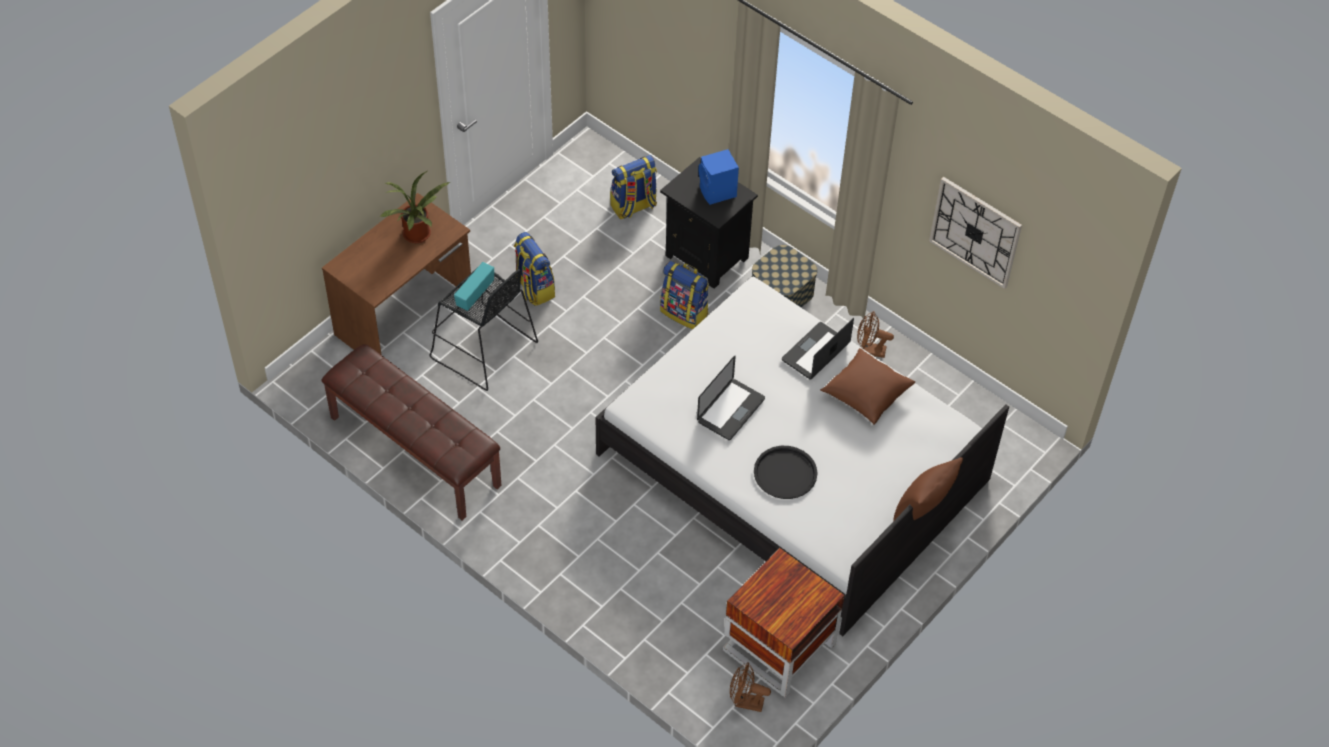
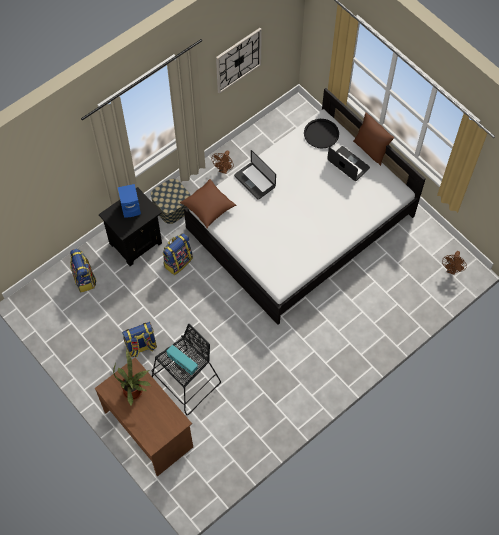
camera: 80 degrees left, 10 degrees up
brown bench [321,344,501,520] -> none
laptop [697,356,765,440] -> laptop moved to [327,146,370,181]
nightstand [723,548,844,698] -> none
black tray [754,446,818,499] -> black tray moved to [304,119,339,148]
brown pillow [820,348,915,425] -> brown pillow moved to [180,179,236,228]

